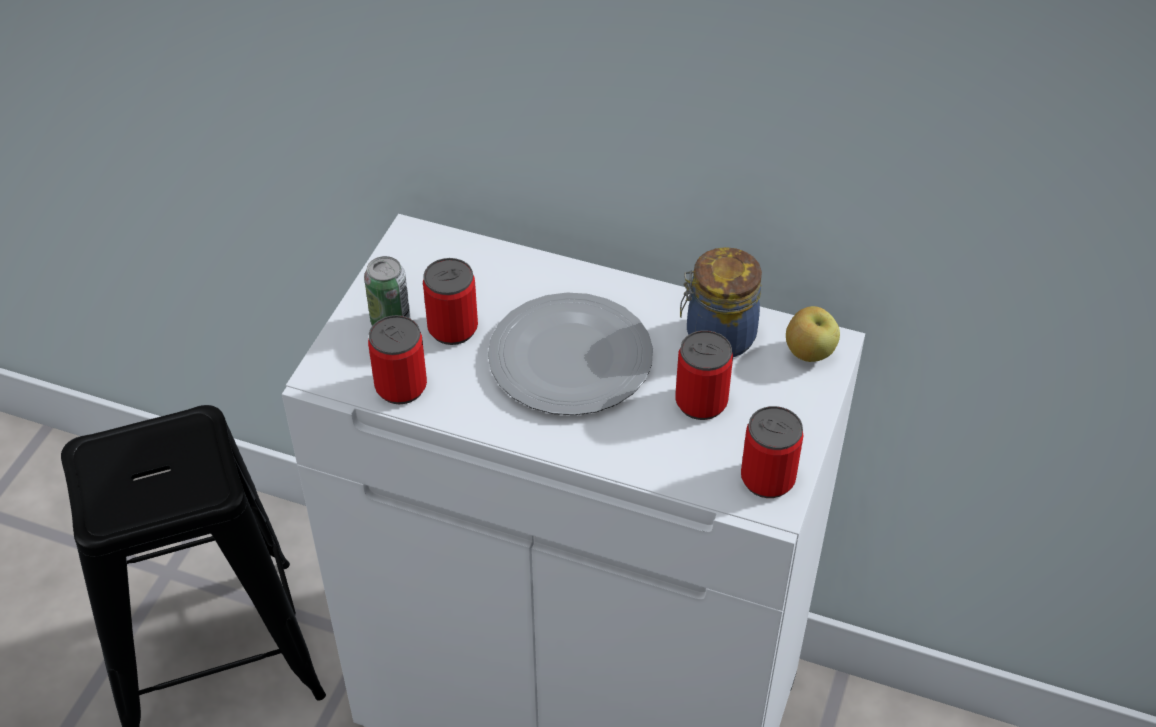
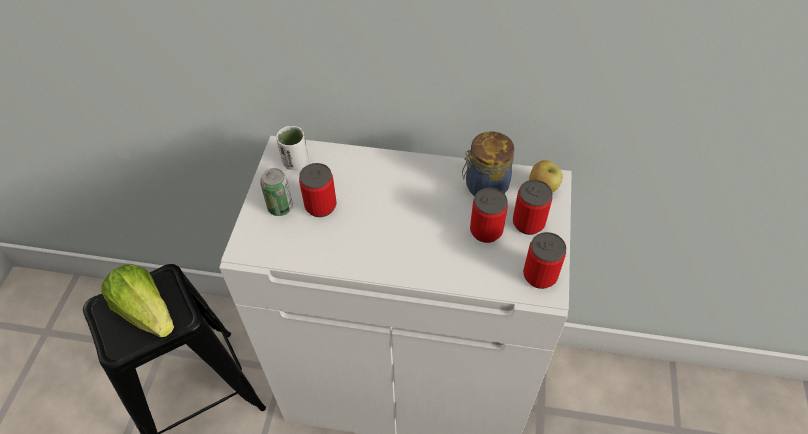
camera: 10 degrees left, 5 degrees up
can [368,315,427,404] -> can moved to [513,180,552,235]
plate [488,292,653,415] -> none
none -> lettuce [101,264,174,337]
none -> white cup [276,126,309,170]

